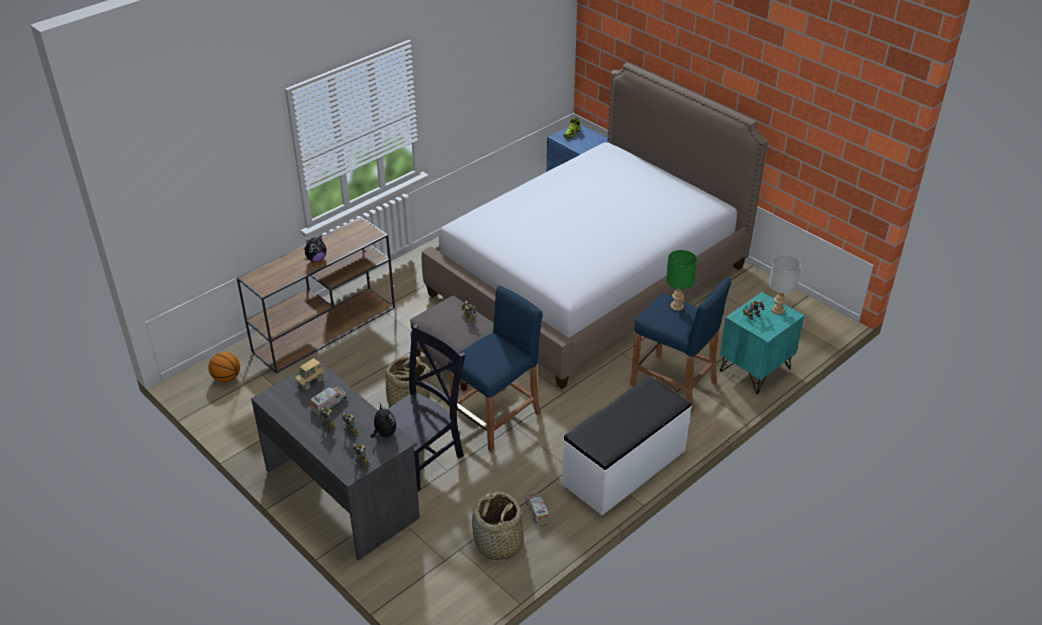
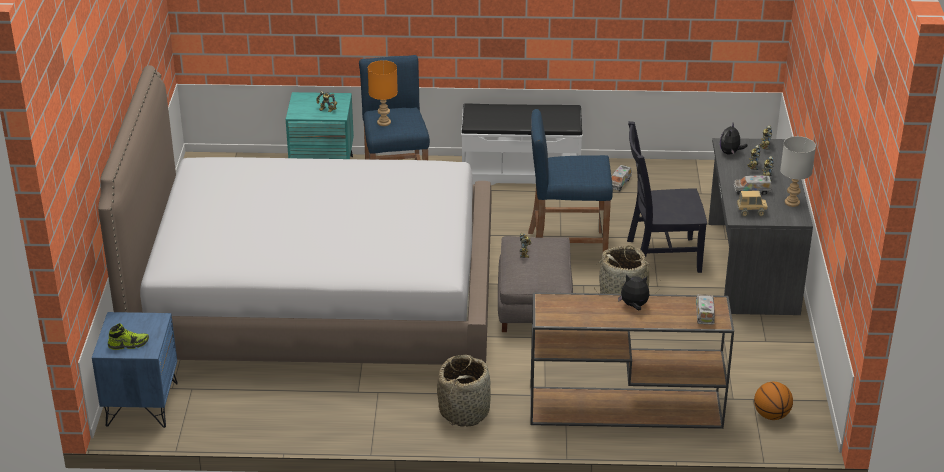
camera: 135 degrees left, 5 degrees down
basket [472,492,524,561] -> basket moved to [437,355,491,427]
green table lamp [666,250,697,311] -> orange table lamp [368,60,398,126]
grey table lamp [769,255,801,315] -> grey table lamp moved to [780,136,816,207]
none -> toy truck [696,294,715,324]

